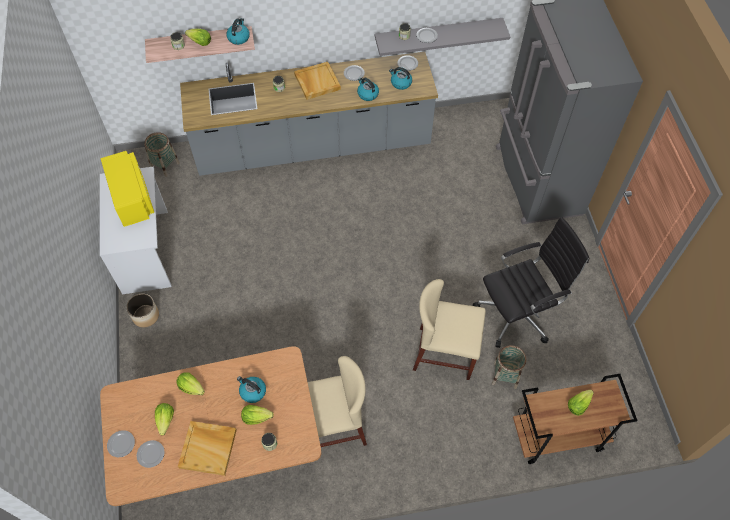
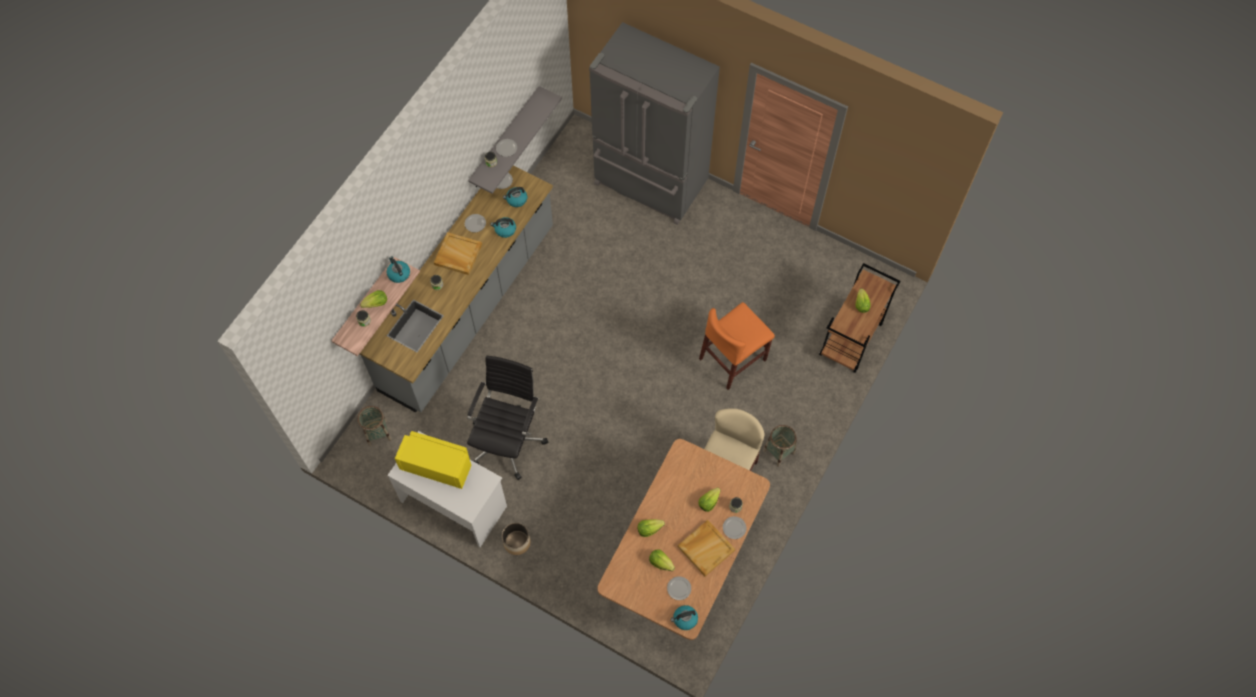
camera: 50 degrees left, 5 degrees up
plate [107,430,135,458] -> plate moved to [723,516,746,539]
kettle [237,376,266,403] -> kettle moved to [671,605,698,630]
beige chair [413,279,486,380] -> orange chair [699,302,775,390]
black office chair [473,217,590,348] -> black office chair moved to [467,355,548,480]
basket [492,345,527,389] -> basket moved to [763,425,797,467]

